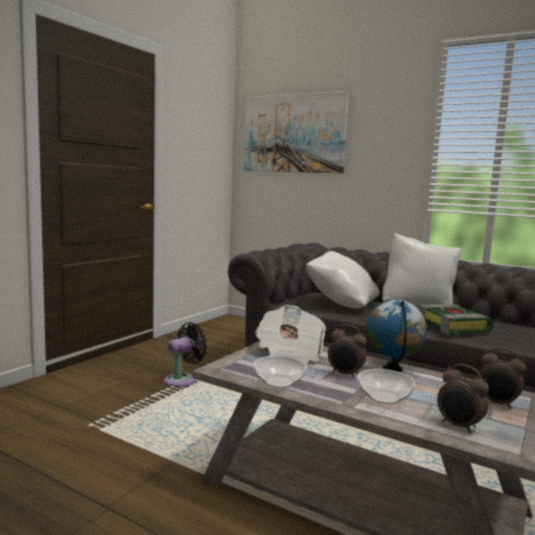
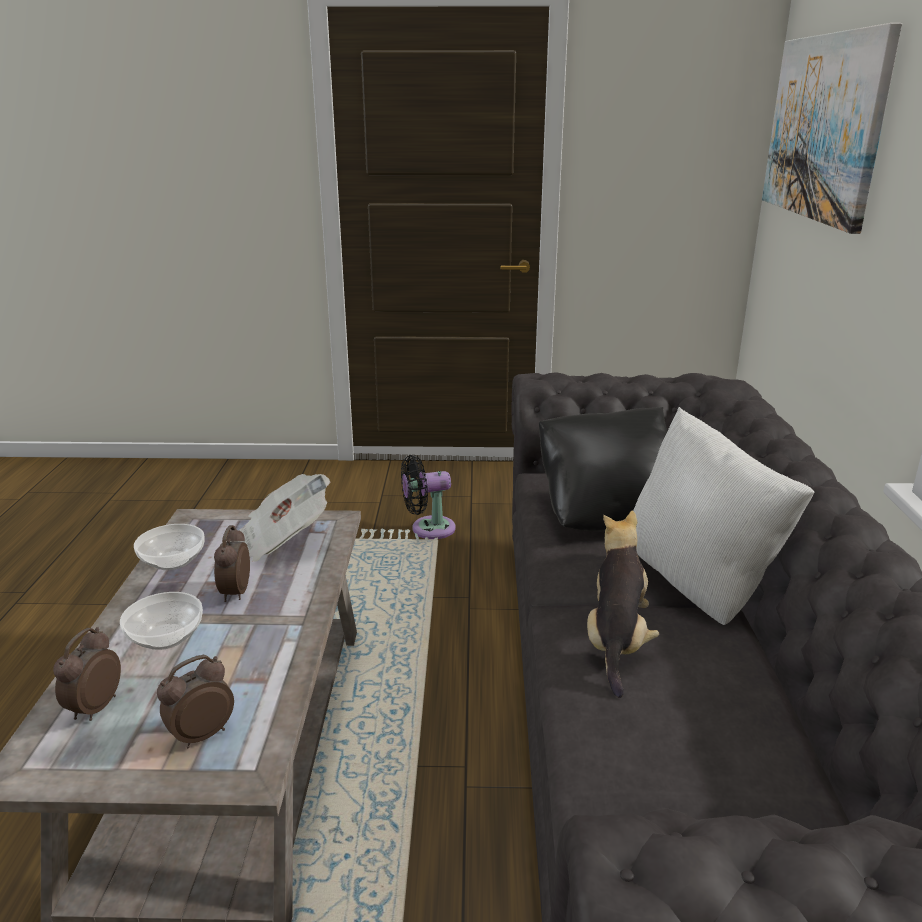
camera: 60 degrees right, 15 degrees up
black fan [164,322,207,387] -> black fan turned 150 degrees clockwise [401,455,456,539]
white pillow [306,251,379,308] -> black pillow [539,407,668,531]
globe [367,299,427,372] -> none
book [418,304,494,335] -> plush toy [587,510,659,698]
alarm clock [480,348,526,409] -> alarm clock turned 45 degrees clockwise [157,655,234,748]

